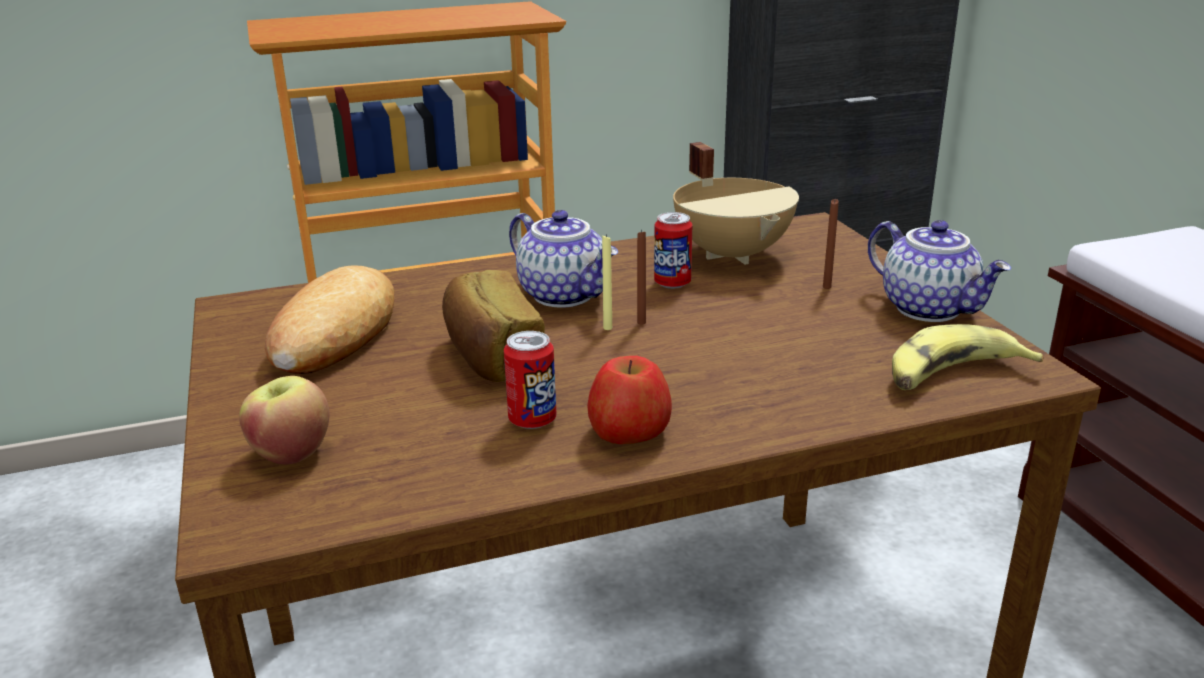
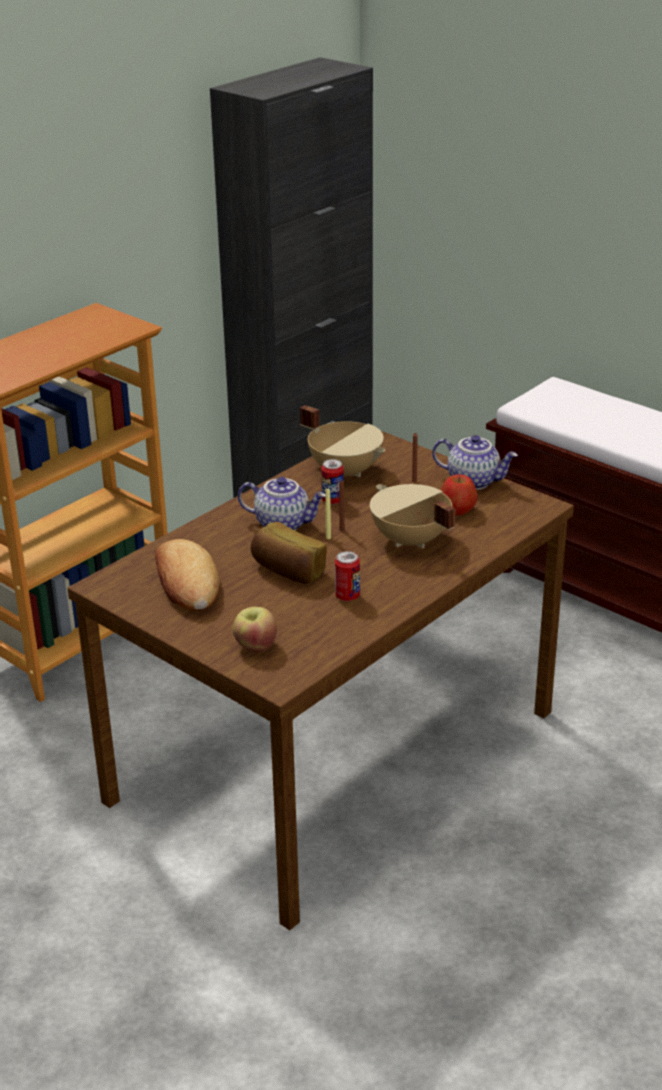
camera: 30 degrees left, 5 degrees up
apple [587,356,672,444] -> apple moved to [441,474,478,516]
banana [892,324,1044,390] -> none
none -> beige cooking pot [370,484,455,549]

